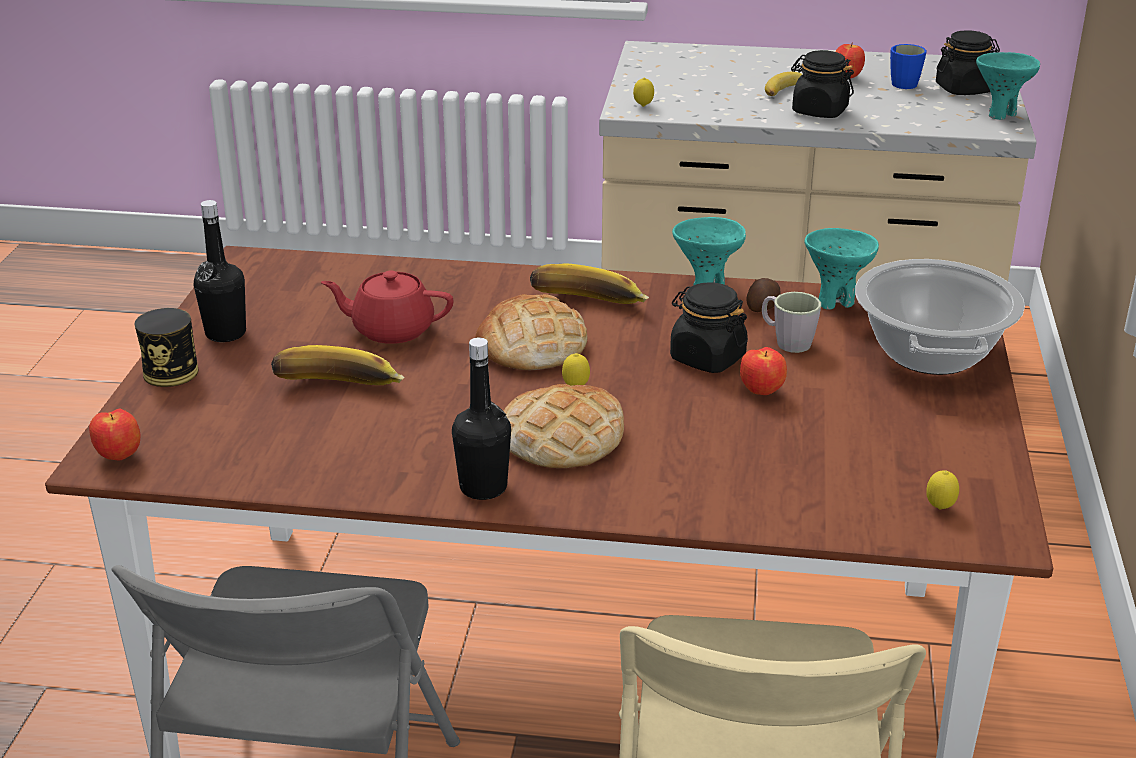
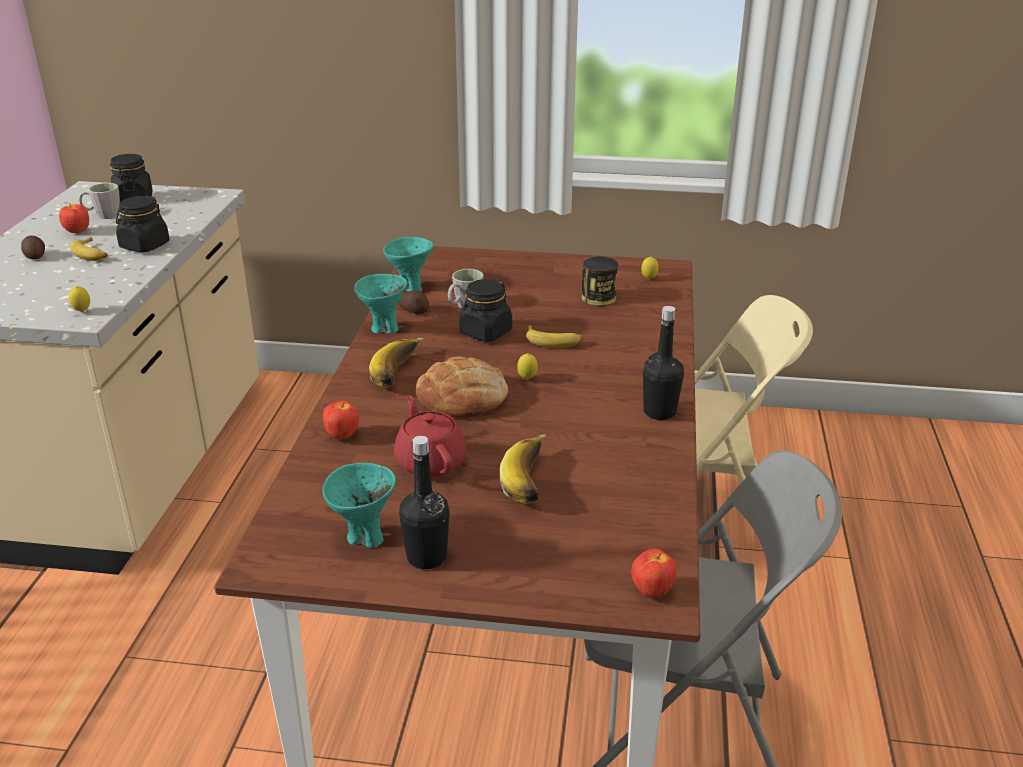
camera: 90 degrees left, 0 degrees up
can [134,308,198,387] -> can moved to [582,256,618,306]
red teapot [321,271,454,344] -> red teapot turned 150 degrees clockwise [394,395,467,477]
bread [504,384,624,468] -> none
apple [740,347,787,395] -> apple moved to [323,401,359,439]
cooking pot [855,259,1025,375] -> none
blue mug [890,44,927,89] -> grey mug [79,183,120,219]
turquoise bowl [976,52,1040,120] -> turquoise bowl moved to [322,463,396,548]
none -> potato [21,236,45,259]
none -> banana [526,325,583,348]

